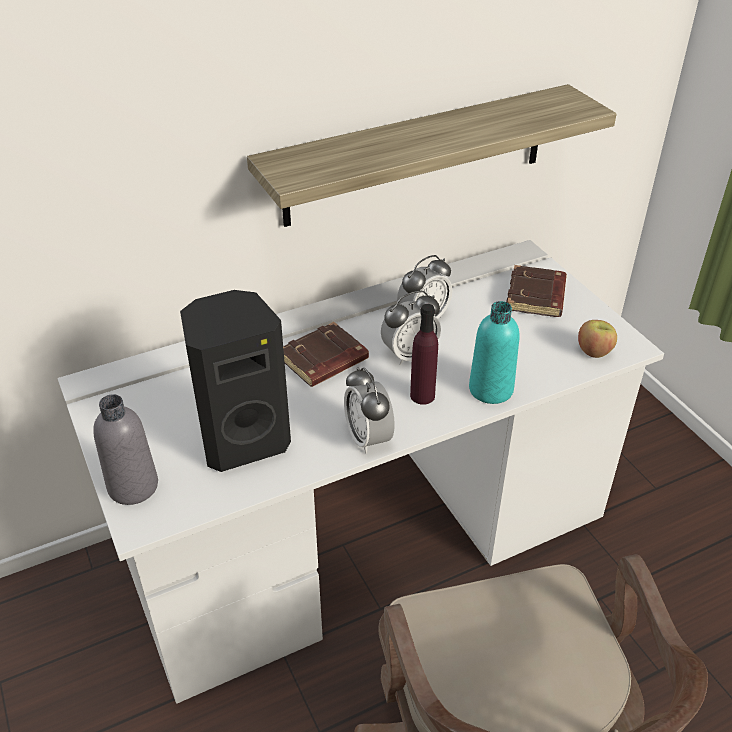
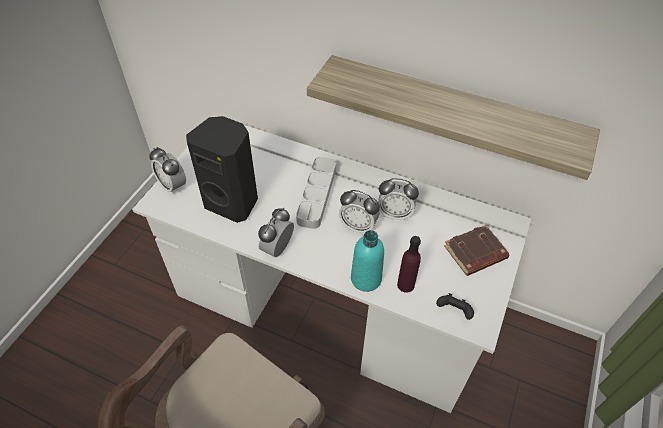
camera: 50 degrees right, 10 degrees up
grey bottle [93,394,158,505] -> alarm clock [149,147,186,195]
brown book [283,322,369,387] -> grey tray [296,157,336,229]
purple bottle [410,304,438,405] -> purple bottle moved to [397,236,421,293]
apple [578,320,617,358] -> black game controller [436,293,474,320]

